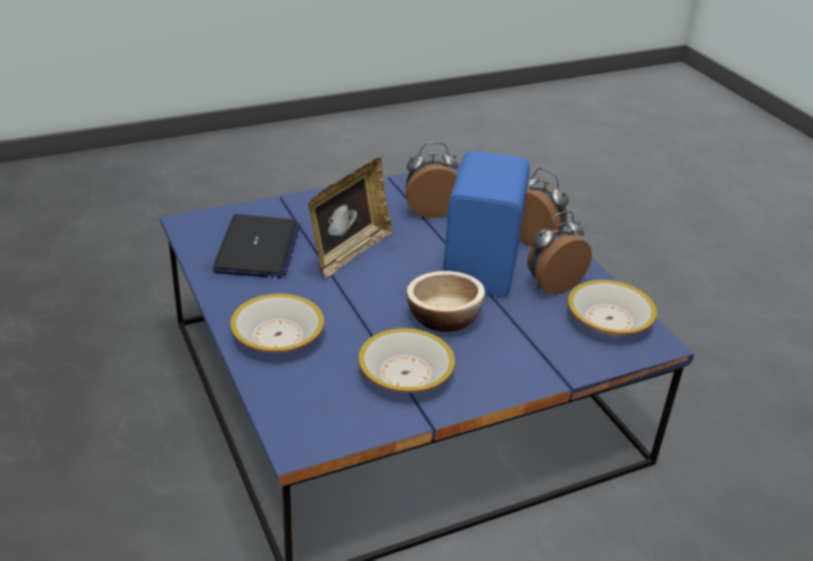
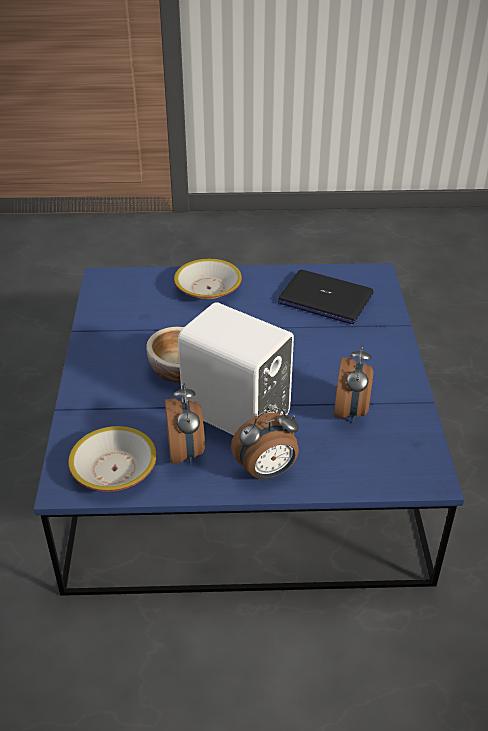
camera: 115 degrees right, 5 degrees up
picture frame [308,158,393,278] -> none
bowl [358,328,455,393] -> none
blue speaker [443,151,530,297] -> white speaker [178,302,294,436]

